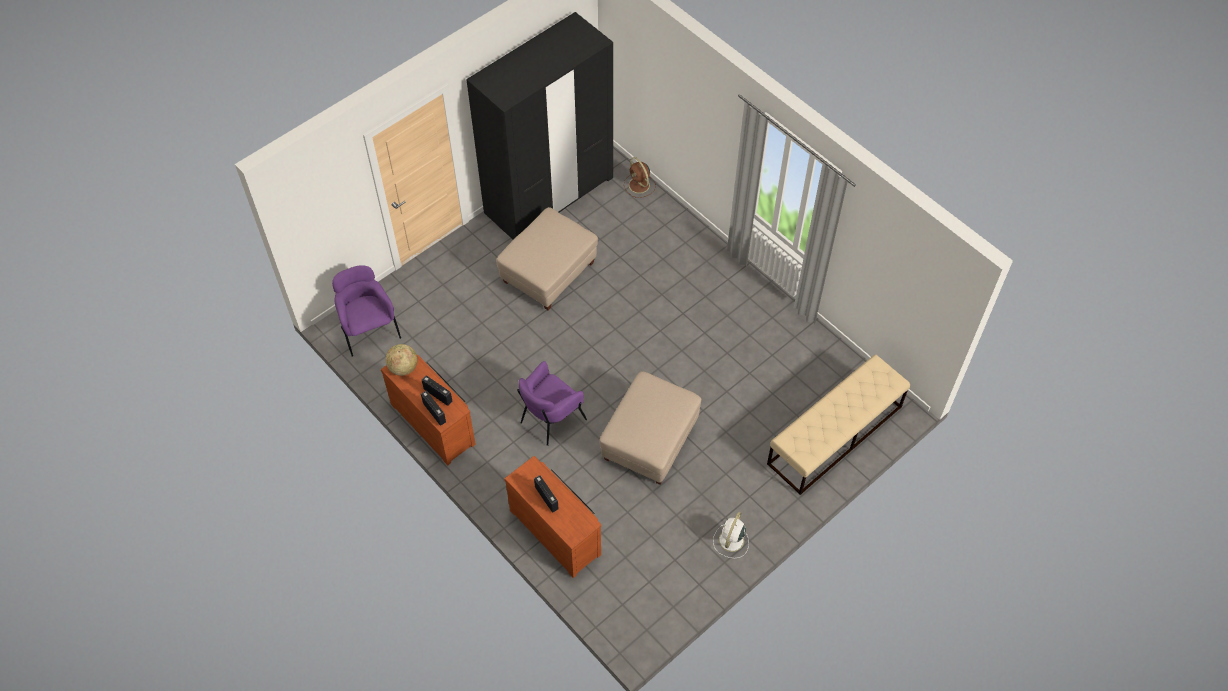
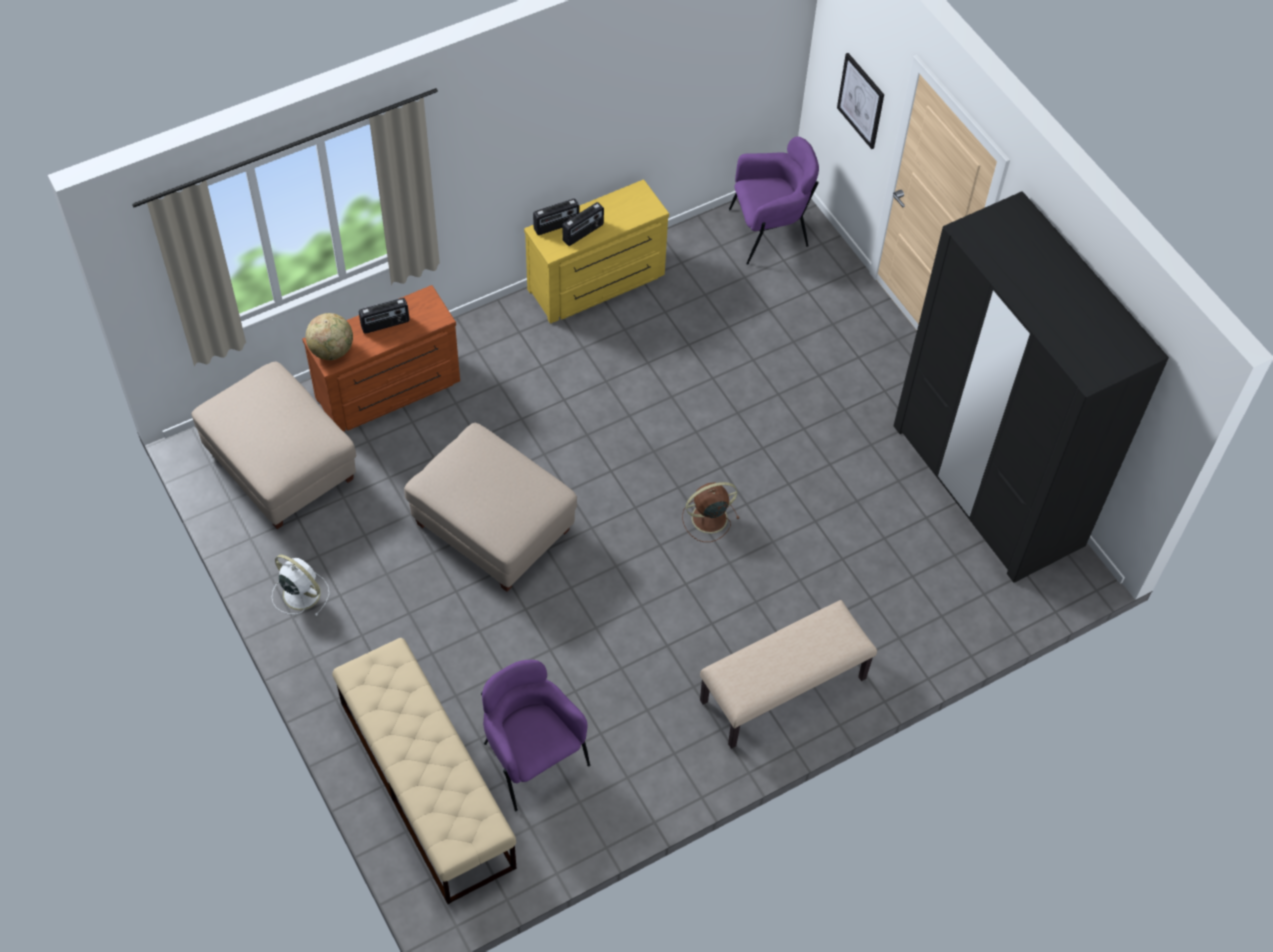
camera: 100 degrees right, 0 degrees up
brown dresser [381,355,476,465] -> yellow dresser [524,179,669,323]
globe [385,344,418,376] -> globe moved to [306,313,353,360]
beige ottoman [496,207,598,310] -> beige ottoman moved to [191,361,356,529]
purple armchair [517,361,587,446] -> purple armchair moved to [481,660,590,811]
brown fan [624,157,656,198] -> brown fan moved to [682,482,739,542]
none -> beige bench [700,600,877,749]
none -> picture [837,53,884,149]

